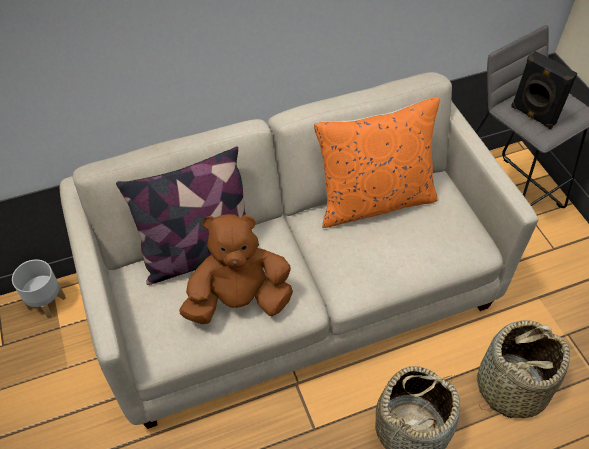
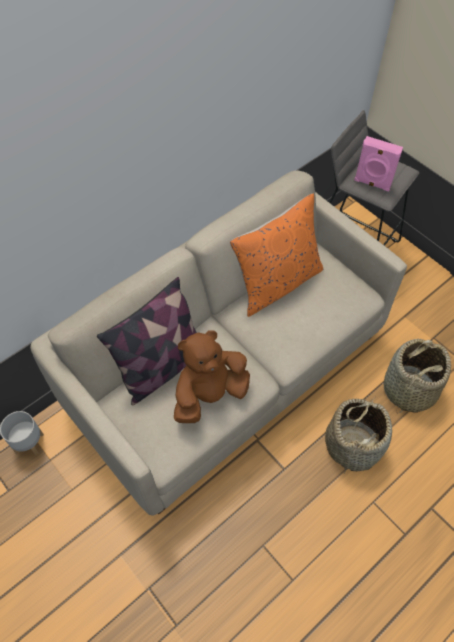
camera: 20 degrees left, 5 degrees up
black speaker [511,51,578,129] -> pink speaker [354,136,403,192]

